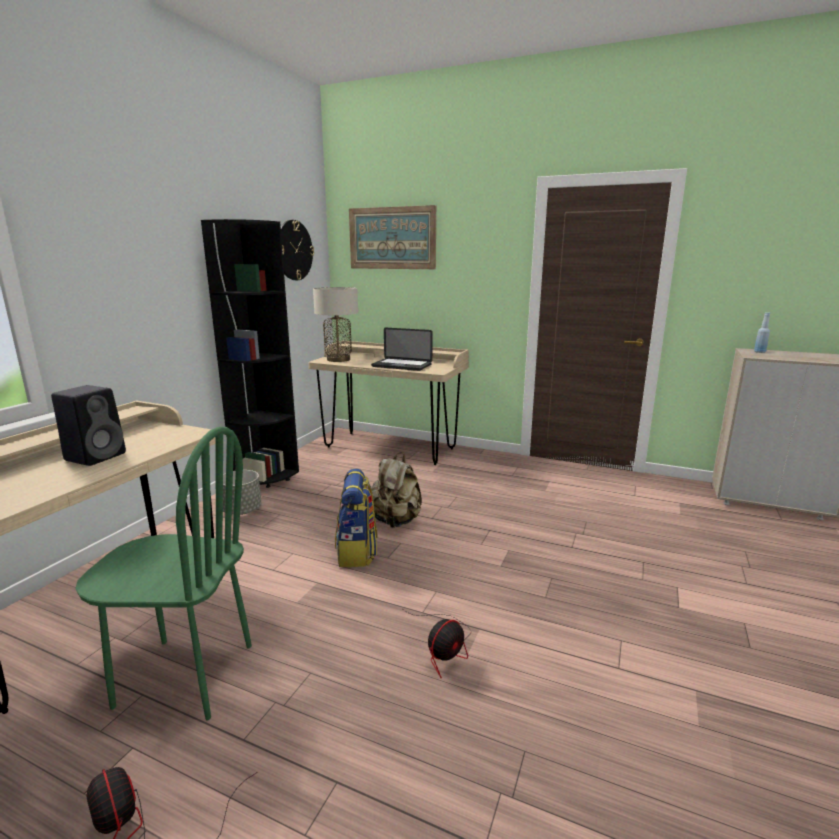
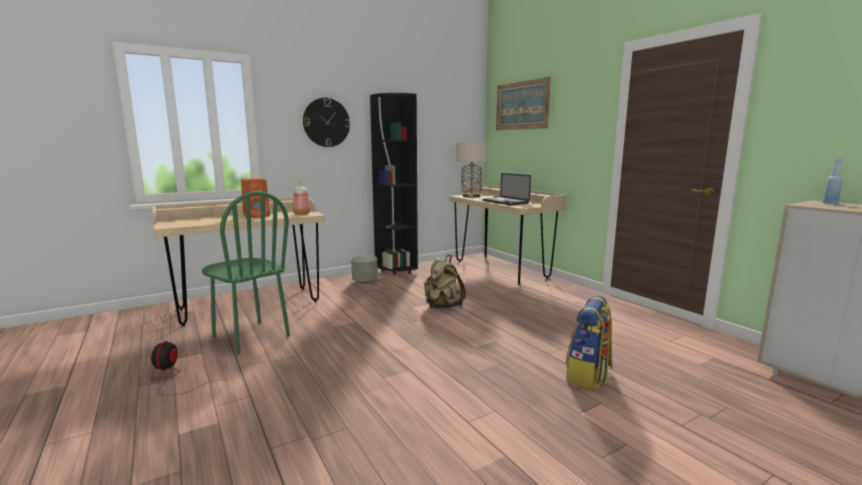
camera: 35 degrees right, 5 degrees down
black speaker [51,385,126,466] -> orange speaker [241,178,270,218]
wall clock [281,220,314,280] -> wall clock moved to [303,98,350,147]
backpack [335,469,378,567] -> backpack moved to [566,296,612,390]
fan [401,608,471,678] -> none
none -> bottle [293,178,311,215]

